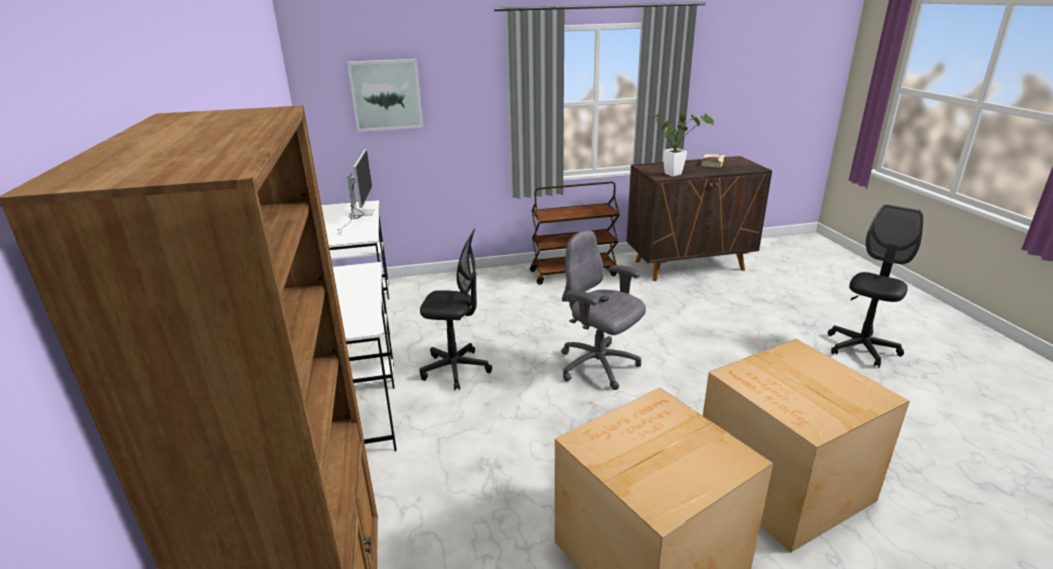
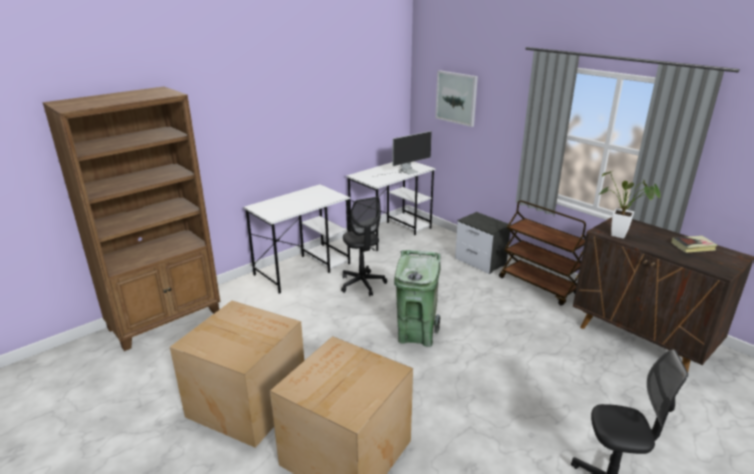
camera: 60 degrees right, 0 degrees up
grey office chair [561,230,646,390] -> green trash can [394,250,441,347]
none -> nightstand [455,212,511,274]

